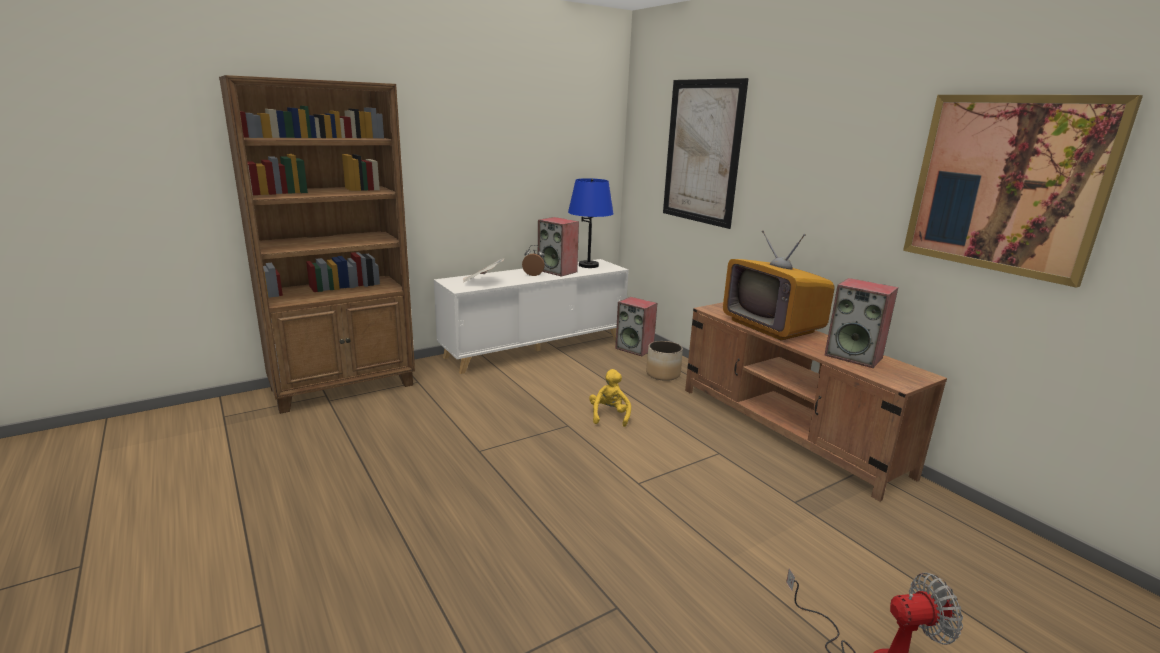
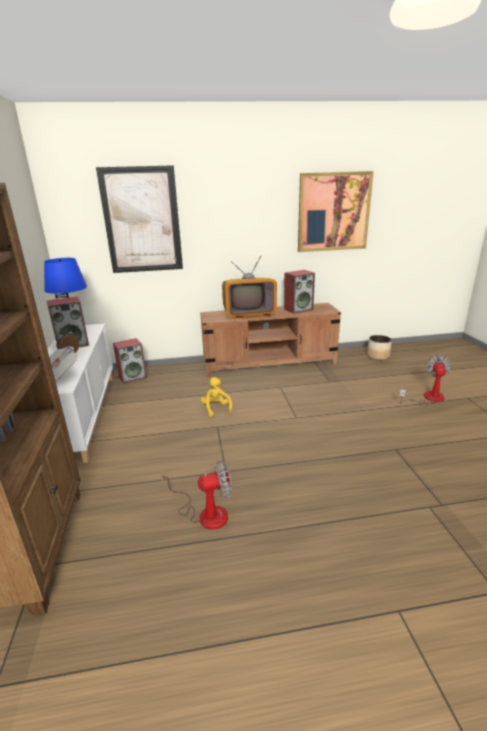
camera: 65 degrees left, 5 degrees up
yellow plush toy [589,369,631,427] -> yellow plush toy turned 45 degrees clockwise [201,377,232,417]
planter [646,341,683,381] -> planter moved to [367,335,392,360]
none -> fan [161,461,232,529]

